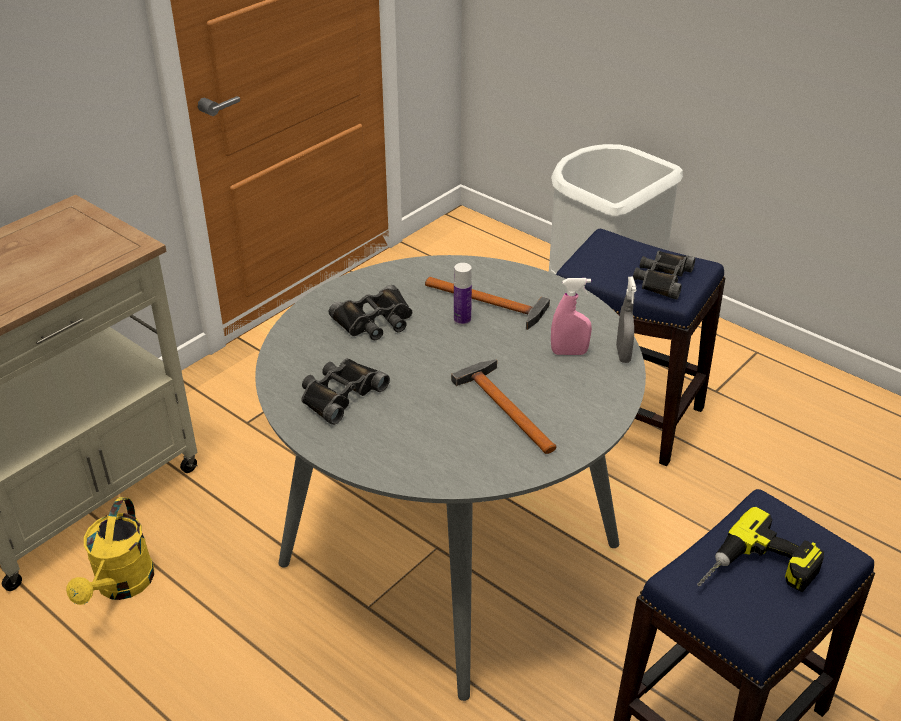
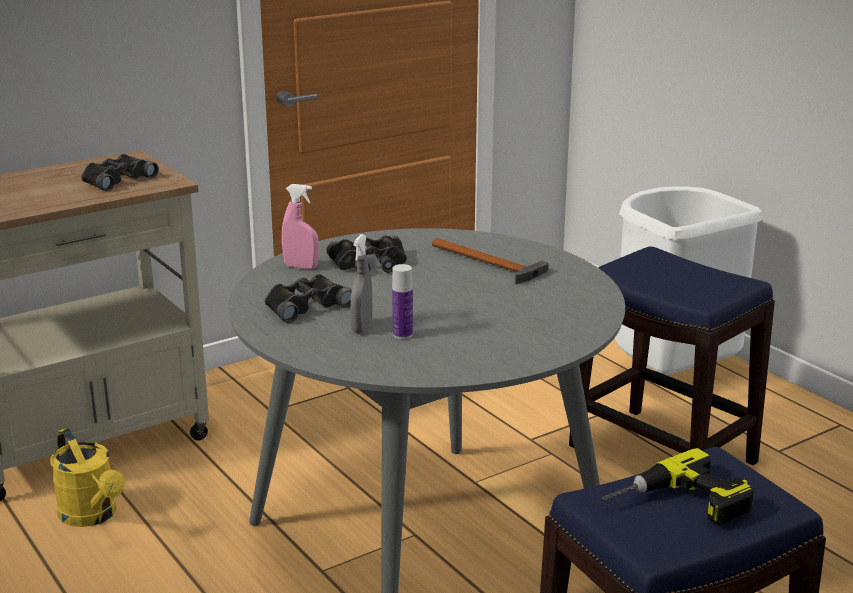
camera: 15 degrees right, 15 degrees down
yellow watering can [66,497,154,605] -> yellow watering can turned 60 degrees counterclockwise [50,428,125,527]
hammer [451,359,557,454] -> none
bottle [454,263,472,325] -> bottle moved to [392,264,413,339]
pink spray bottle [551,278,592,355] -> pink spray bottle moved to [282,184,319,269]
grey spray bottle [616,277,636,363] -> grey spray bottle moved to [350,234,373,333]
black binoculars [633,251,695,300] -> black binoculars moved to [81,154,159,191]

